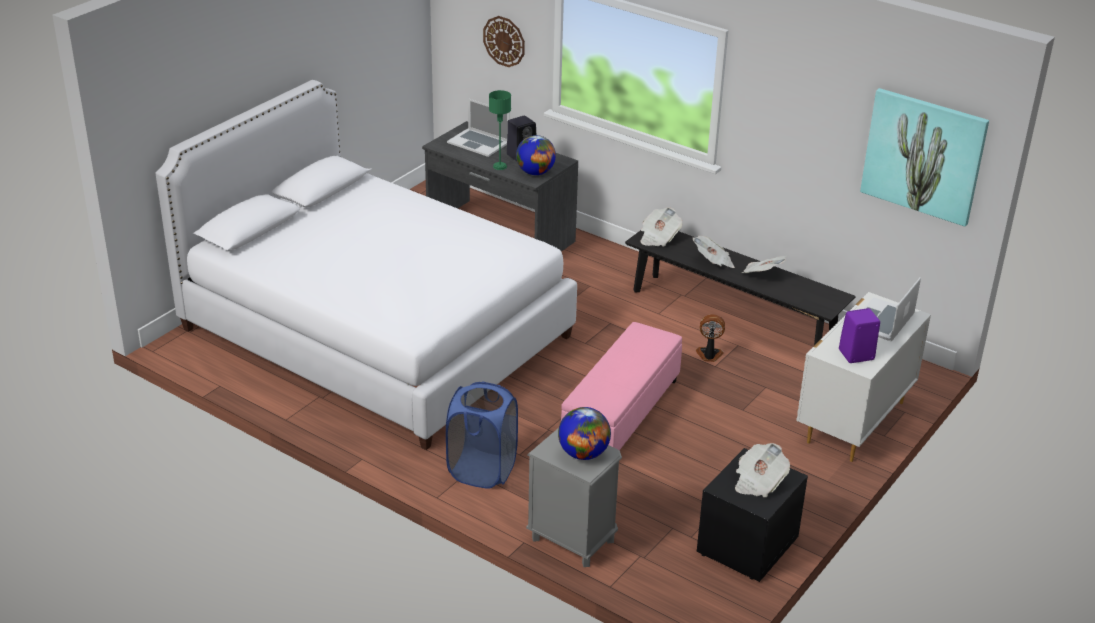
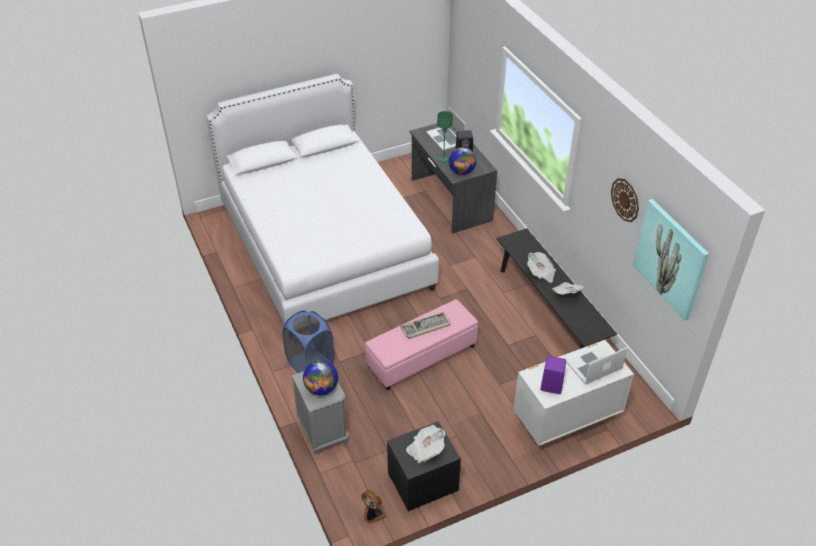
camera: 30 degrees right, 10 degrees up
wall clock [483,16,525,67] -> wall clock moved to [611,178,639,222]
newspaper [641,207,682,246] -> none
fan [696,314,725,362] -> fan moved to [361,490,387,524]
none -> keyboard [400,311,451,339]

